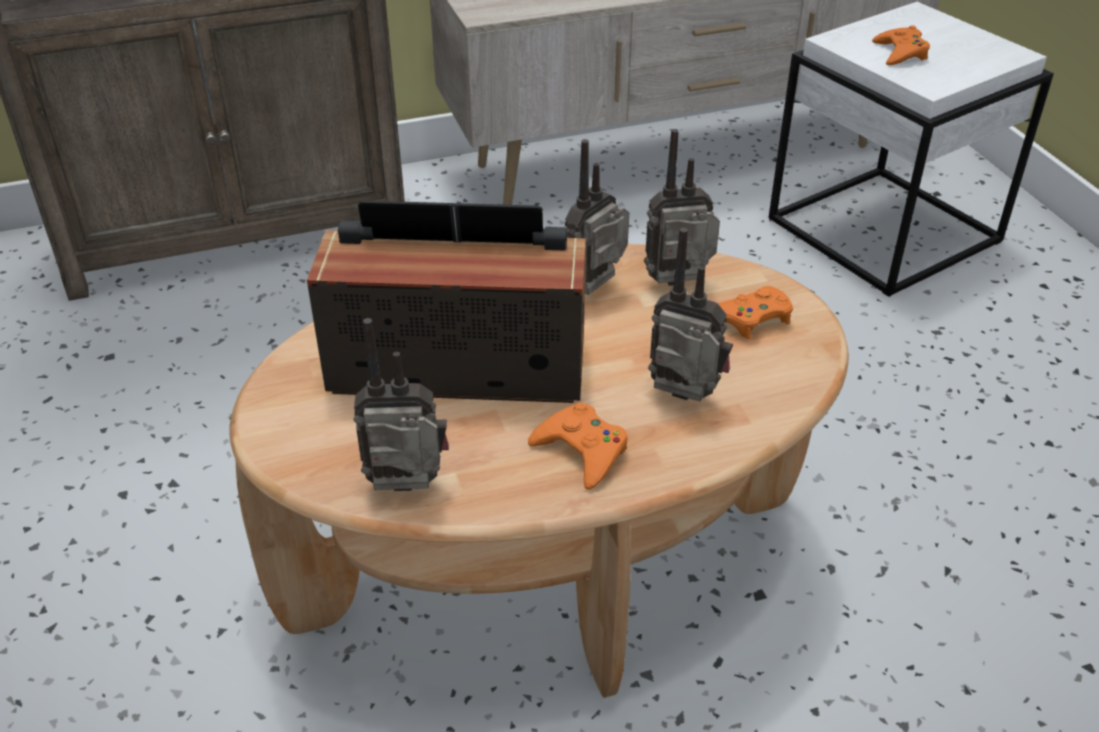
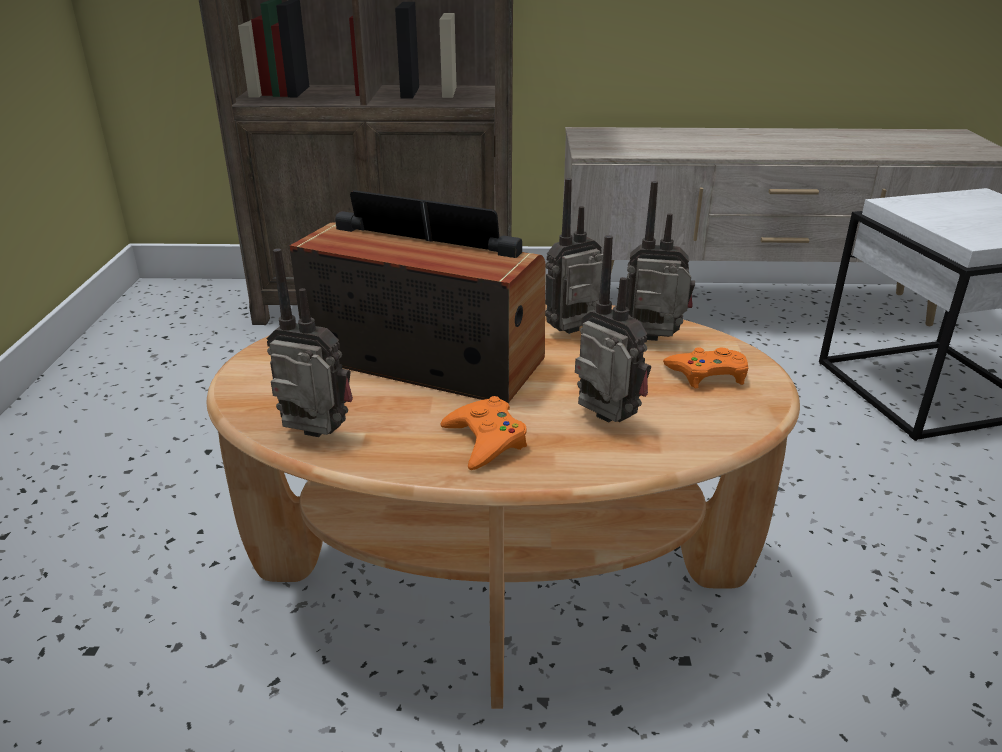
camera: 20 degrees right, 10 degrees down
orange game controller [872,25,930,65] -> none

